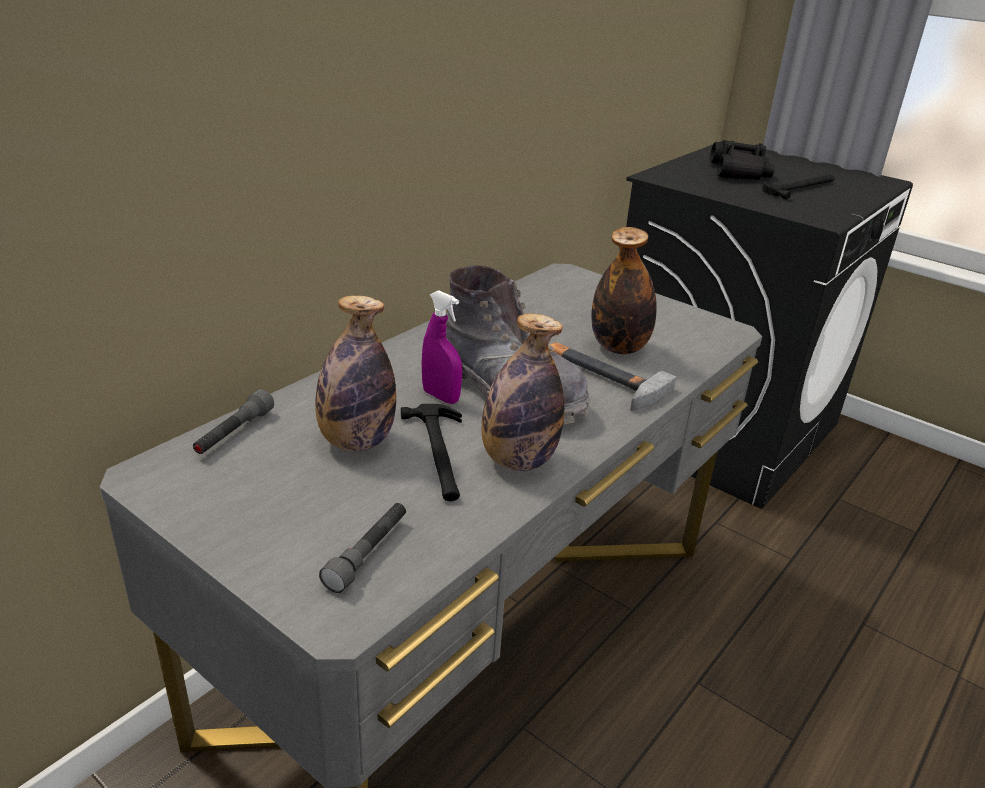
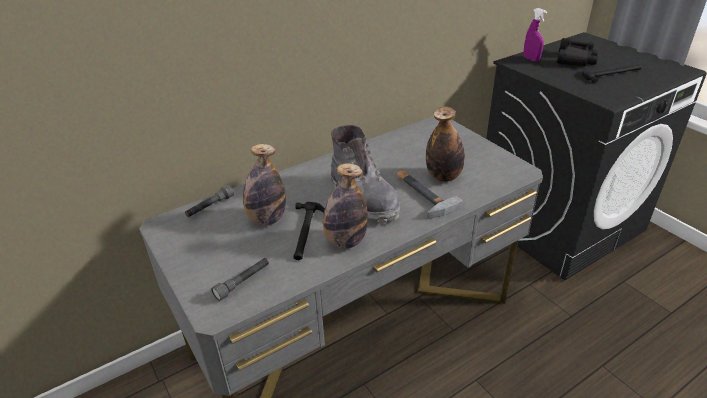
camera: 20 degrees right, 5 degrees up
purple spray bottle [422,290,462,404] -> purple spray bottle moved to [523,8,547,62]

